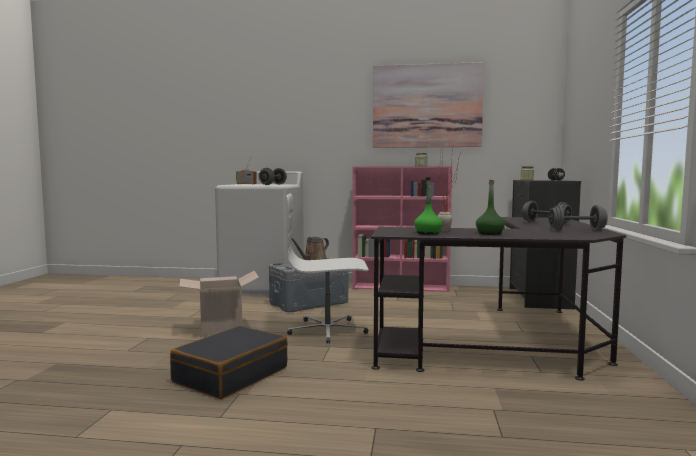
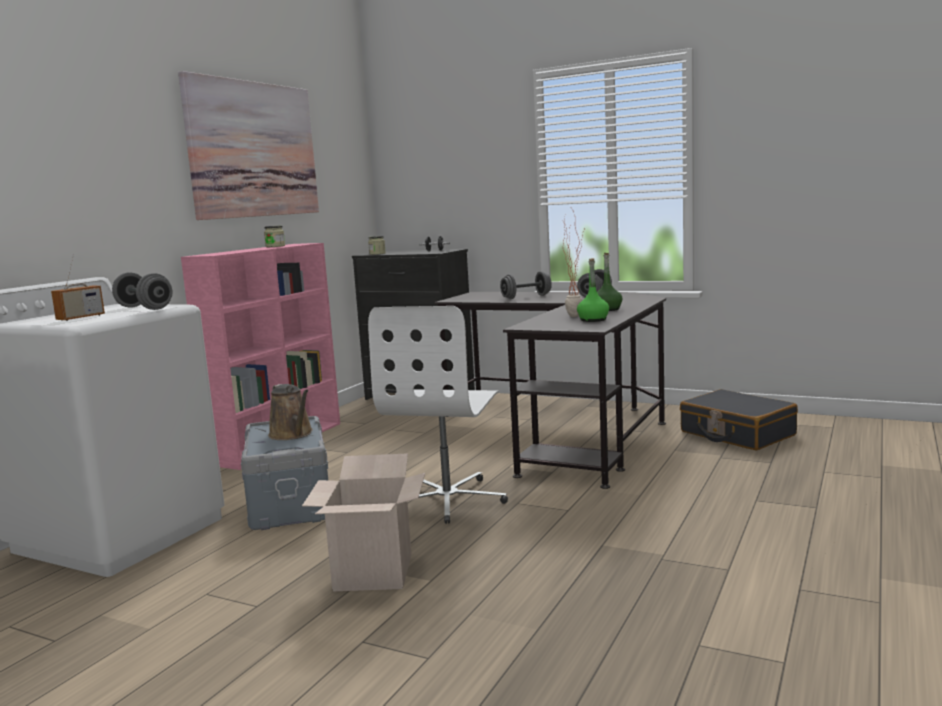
camera: 70 degrees left, 5 degrees up
black suitcase [170,326,288,399] -> black suitcase moved to [680,389,798,451]

